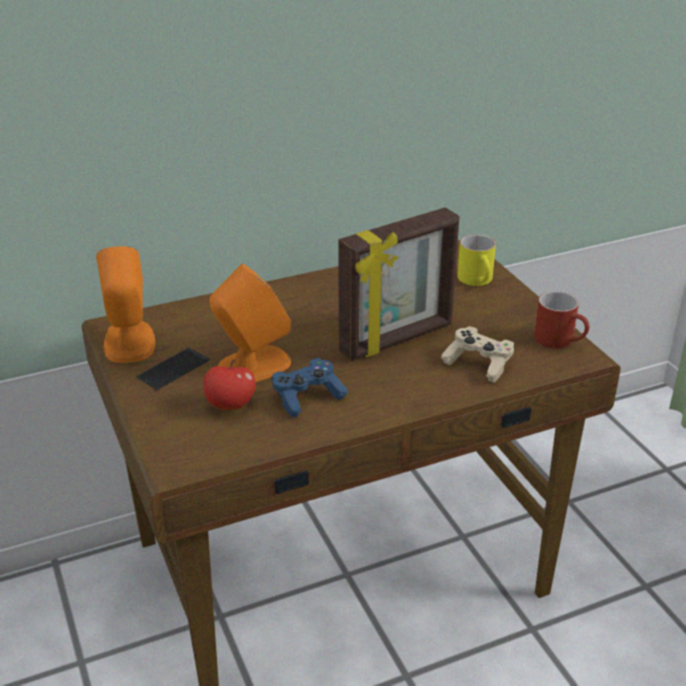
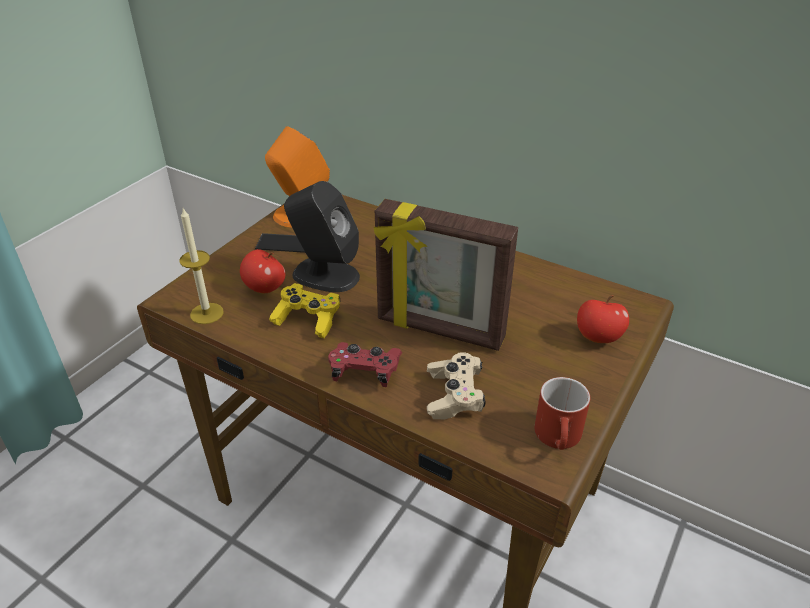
camera: 55 degrees right, 5 degrees up
orange speaker [209,264,291,382] -> black speaker [284,181,360,292]
blue game controller [272,358,348,418] -> yellow game controller [269,283,341,338]
yellow mug [457,235,496,286] -> apple [577,295,629,343]
none -> candle [179,208,224,324]
none -> red game controller [328,342,402,387]

